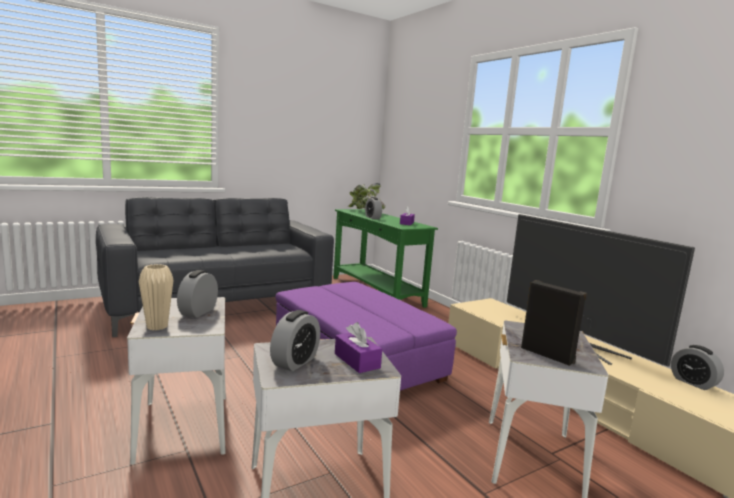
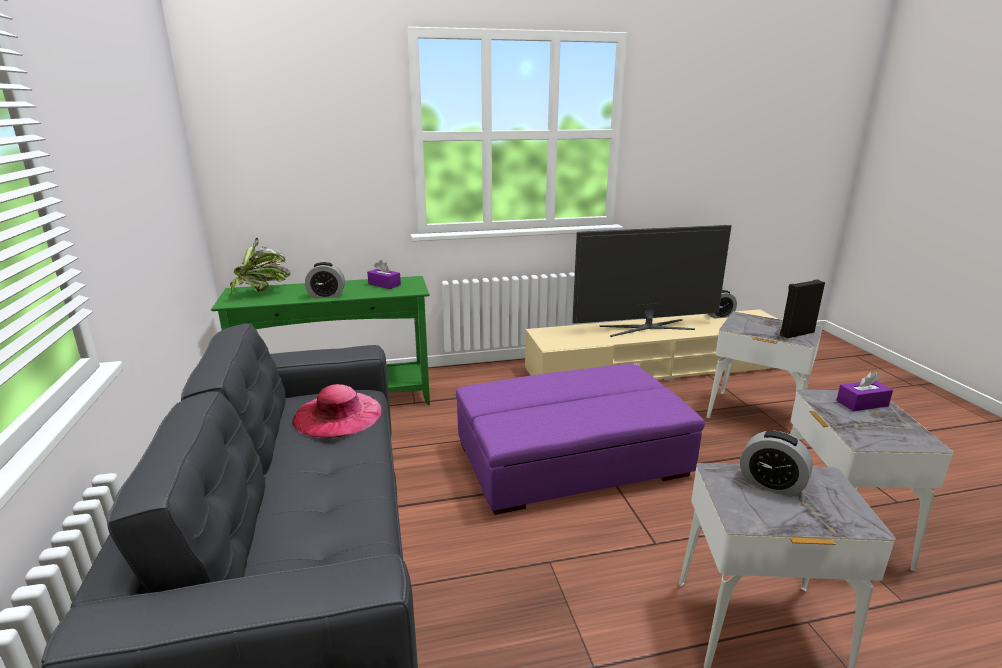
camera: 70 degrees left, 10 degrees up
beige vase [139,264,174,330] -> none
alarm clock [270,310,320,371] -> none
none -> pink hat [292,384,382,438]

